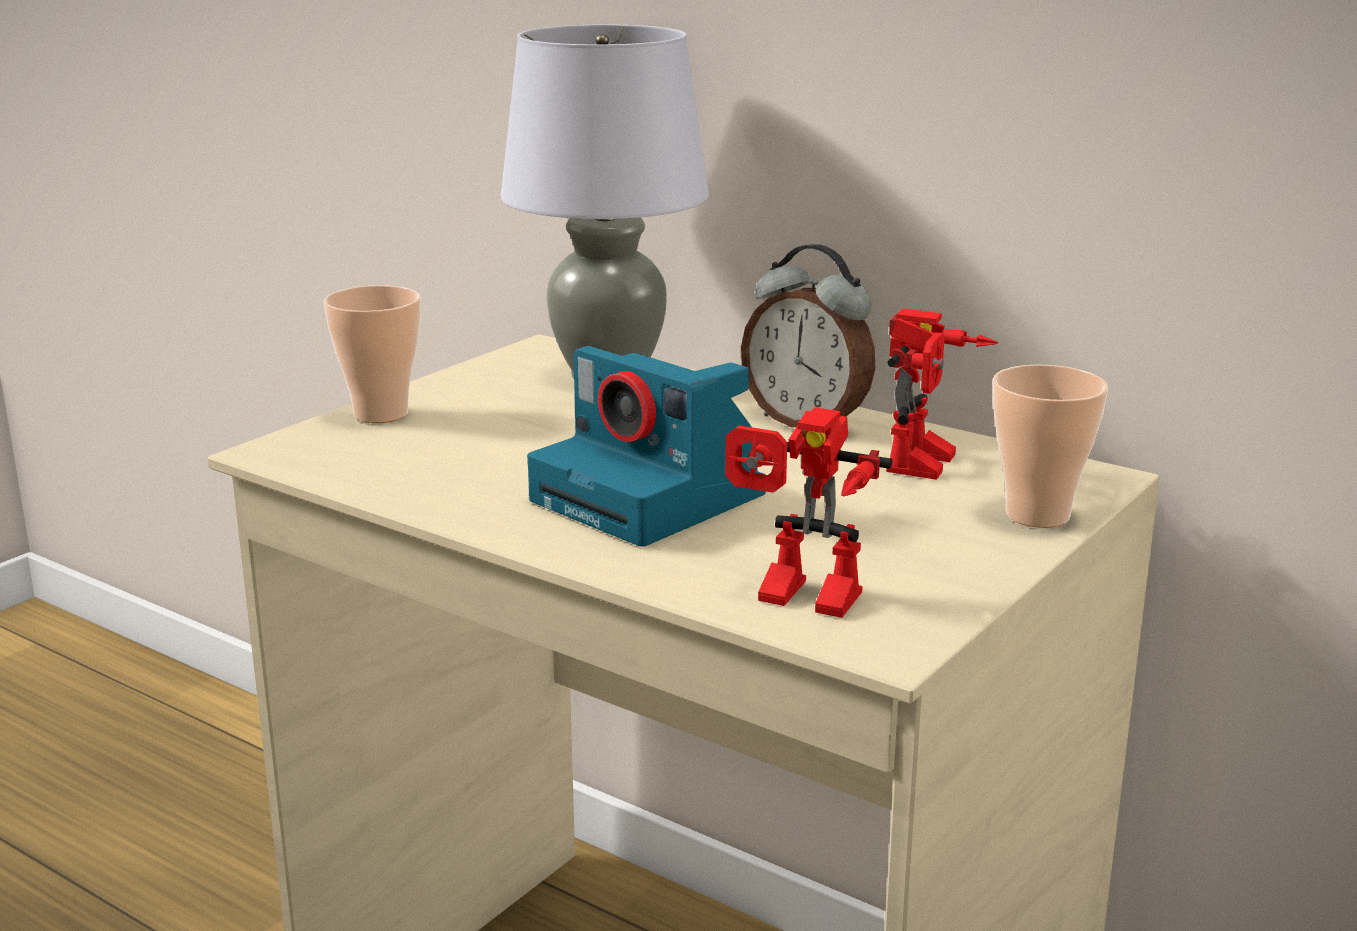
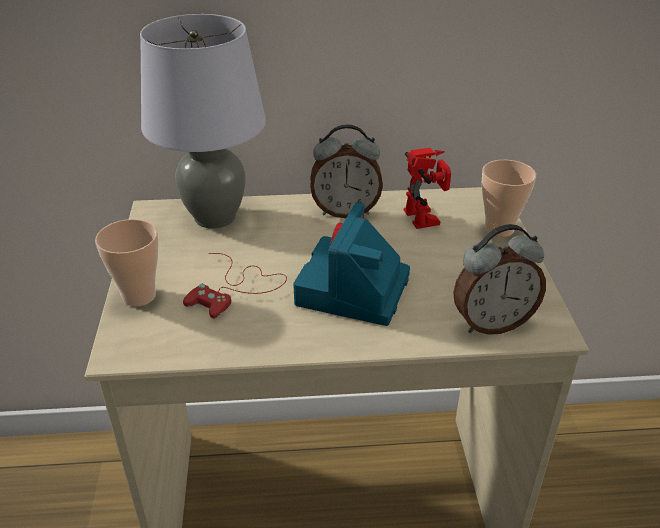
camera: 40 degrees left, 15 degrees up
camera [527,346,766,547] -> camera turned 105 degrees clockwise [293,202,410,326]
toy robot [725,407,892,618] -> alarm clock [453,224,546,335]
none -> red game controller [183,253,287,319]

